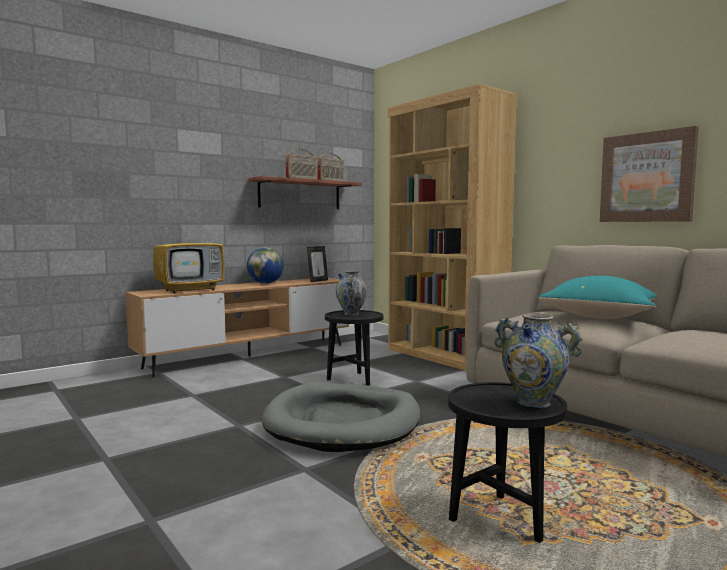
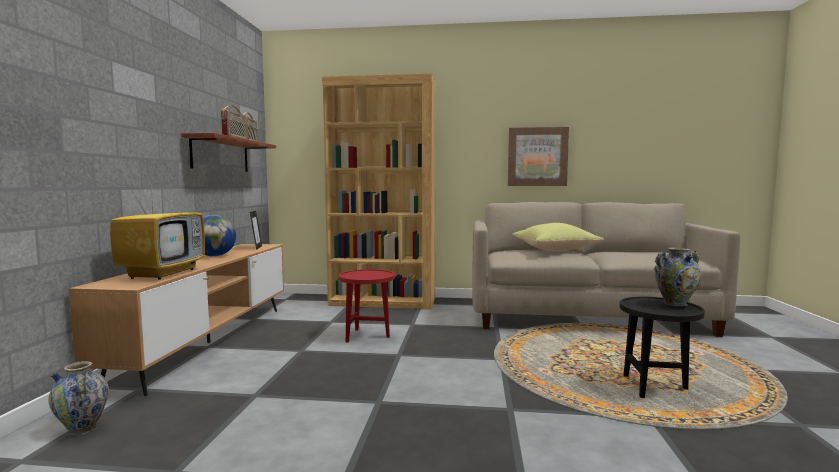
camera: 45 degrees left, 0 degrees up
grey dog bed [262,382,420,452] -> none
black side table [325,310,383,386] -> red side table [339,269,395,343]
vase [335,270,367,315] -> vase moved to [48,361,109,436]
turquoise pillow [538,276,656,319] -> yellow pillow [512,223,604,252]

